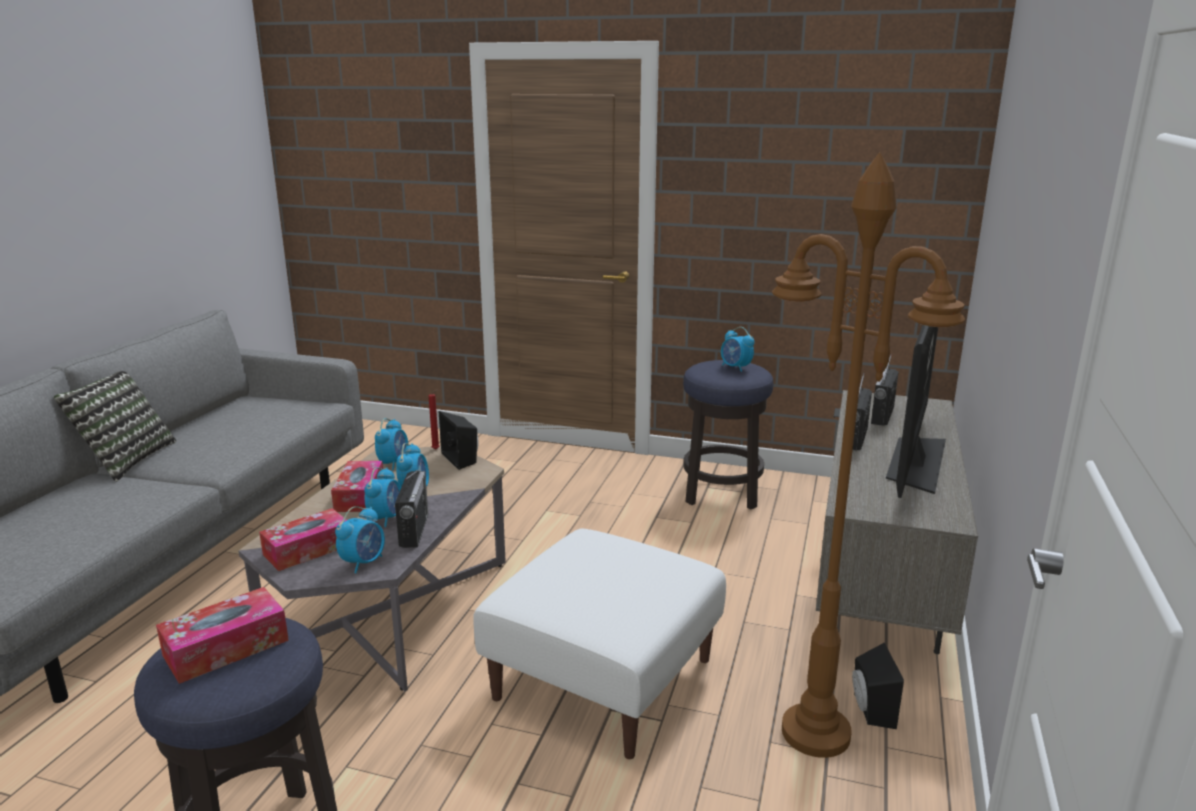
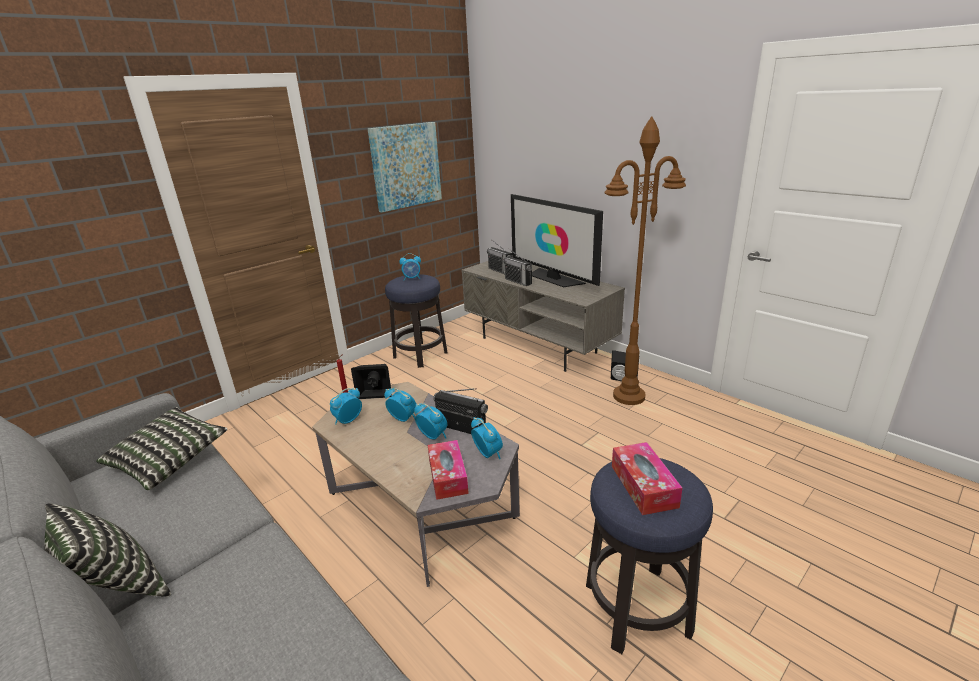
camera: 60 degrees left, 5 degrees up
tissue box [331,461,383,512] -> none
alarm clock [375,418,409,470] -> alarm clock turned 90 degrees counterclockwise [330,388,362,424]
white ottoman [473,529,726,759] -> none
none -> pillow [96,407,227,490]
none -> picture [368,122,442,213]

